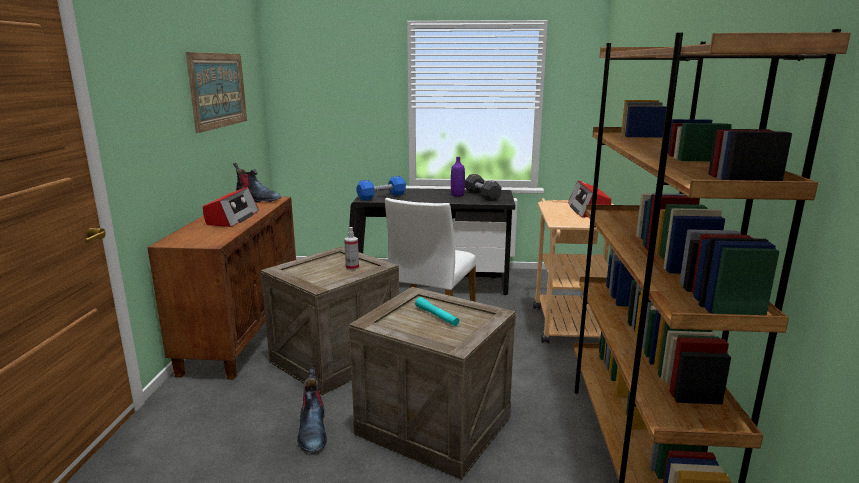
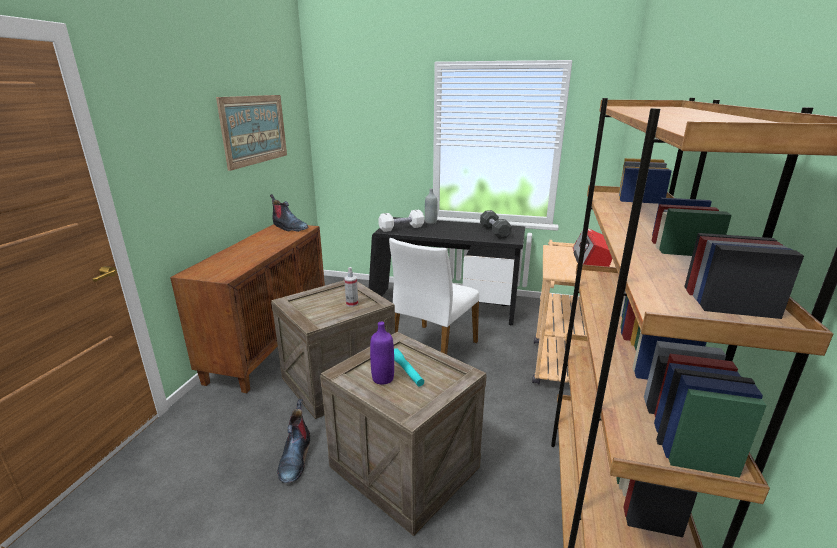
camera: 10 degrees right, 5 degrees up
radio [203,187,259,227] -> none
blue dumbbell [356,176,406,201] -> white dumbbell [378,210,424,232]
purple bottle [451,157,465,196] -> purple bottle moved to [370,322,394,384]
none -> grey bottle [425,188,438,224]

